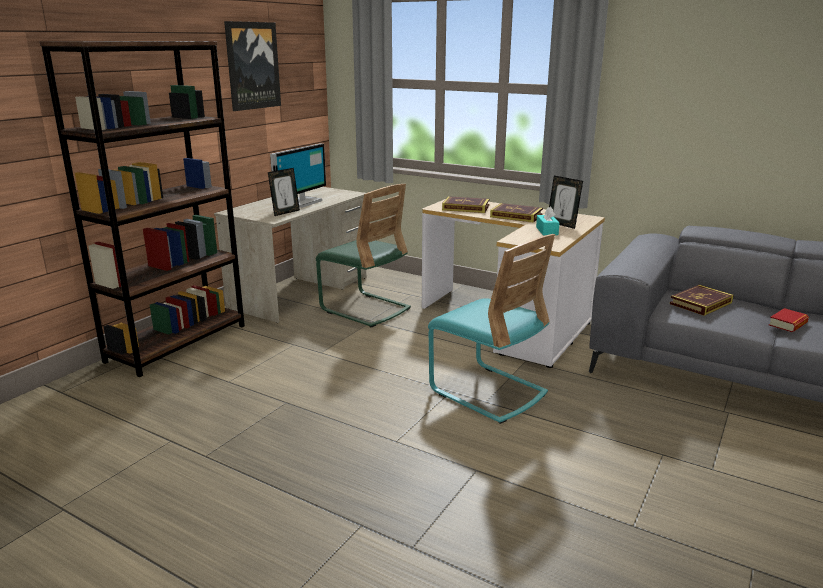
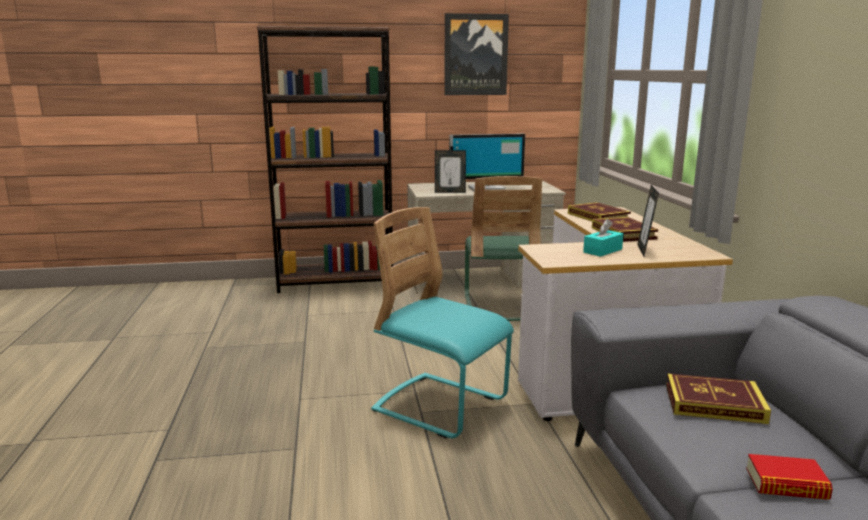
camera: 50 degrees right, 5 degrees down
turquoise chair [428,234,555,424] -> turquoise chair turned 120 degrees clockwise [371,207,514,438]

